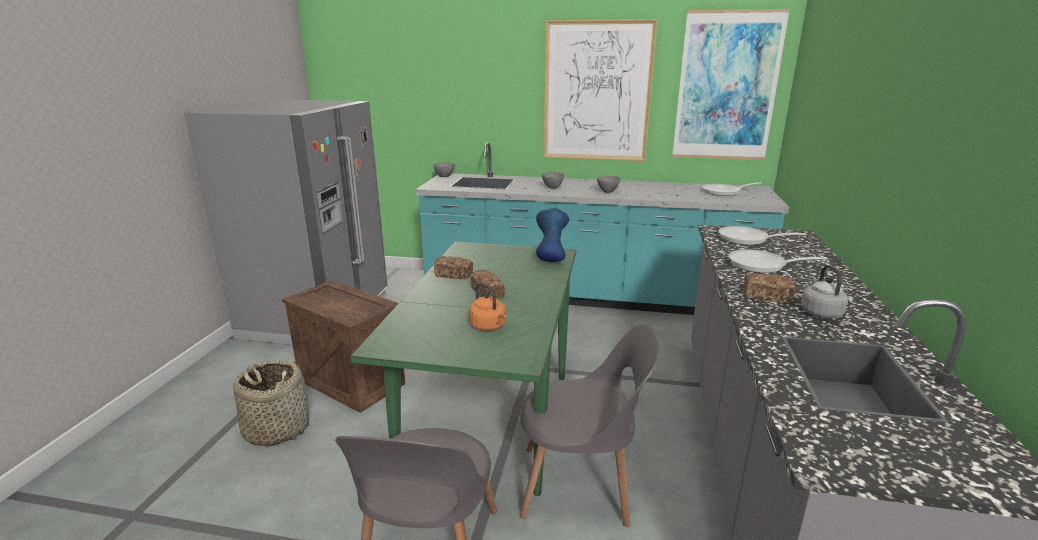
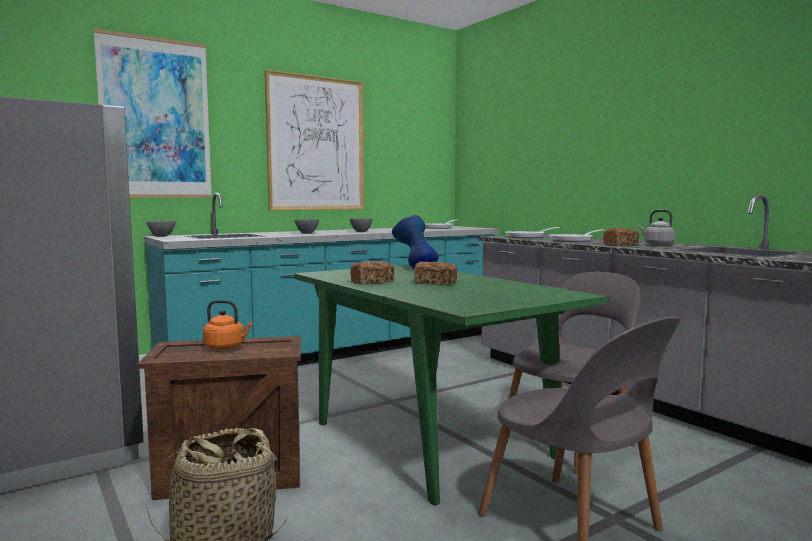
camera: 45 degrees left, 15 degrees down
orange kettle [469,282,506,331] -> orange kettle moved to [203,300,253,350]
picture [672,9,790,160] -> picture moved to [93,29,212,198]

